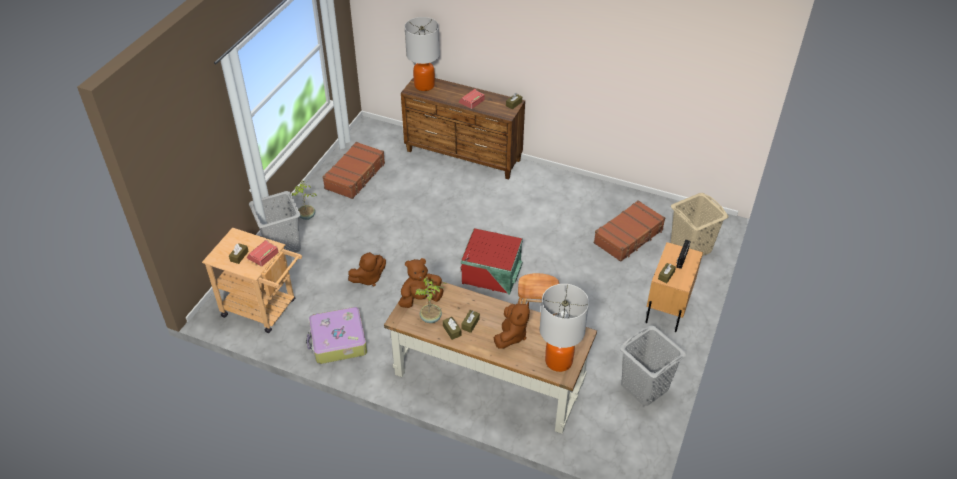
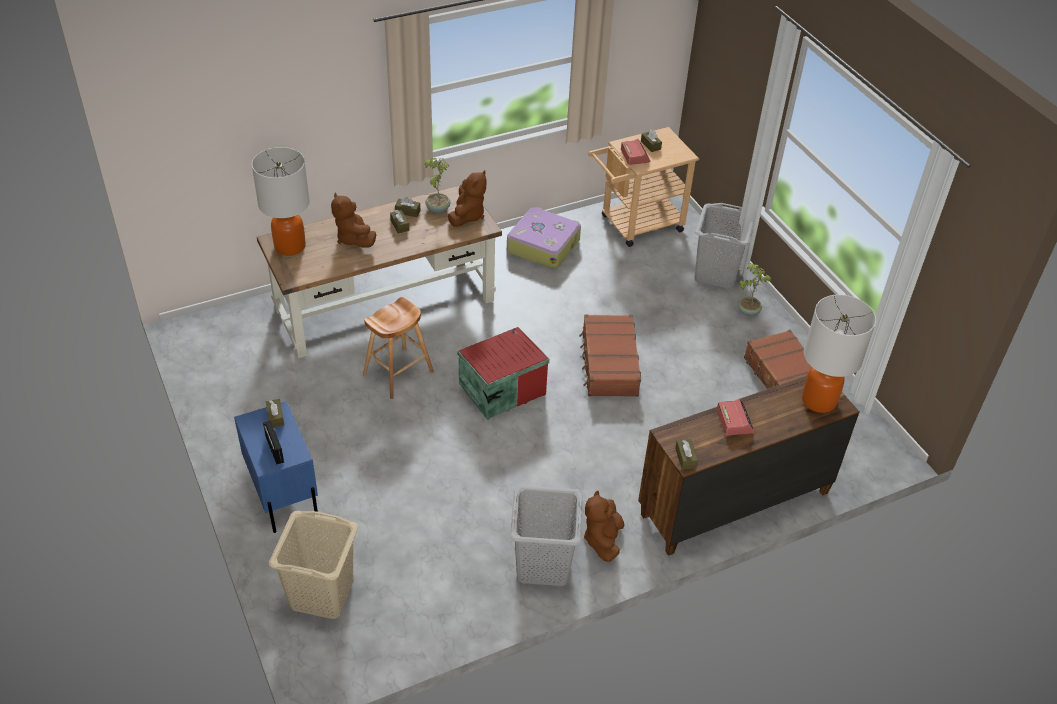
camera: 130 degrees right, 0 degrees up
brown plush toy [348,252,386,286] -> brown plush toy moved to [584,490,624,562]
brown suitcase [594,200,665,262] -> brown suitcase moved to [579,315,641,397]
grey laundry basket [620,325,687,406] -> grey laundry basket moved to [510,485,583,586]
beige nightstand [645,242,703,332] -> blue nightstand [234,401,318,533]

